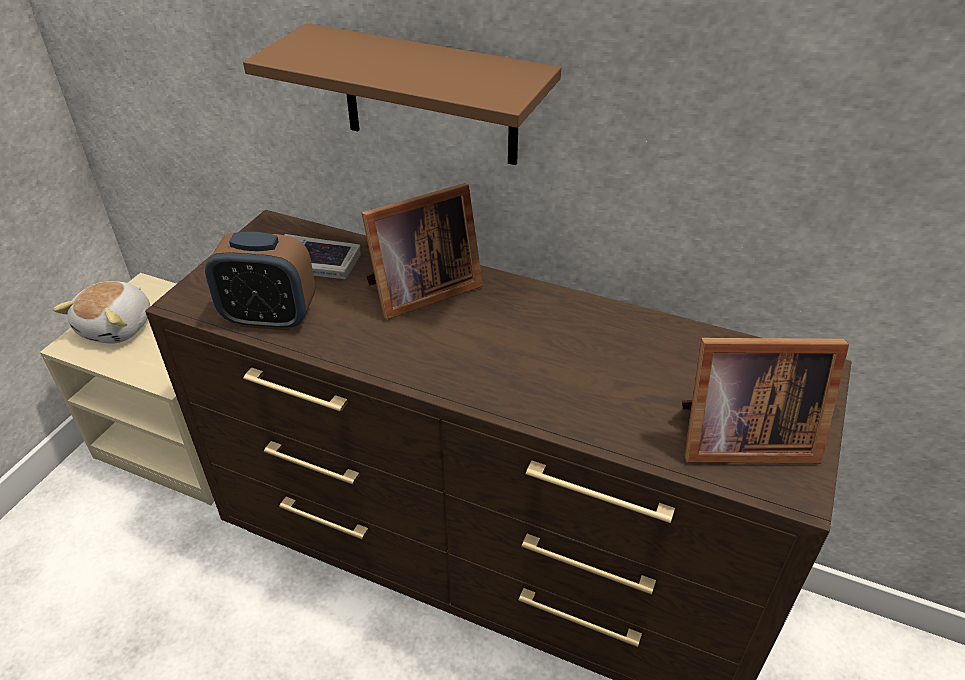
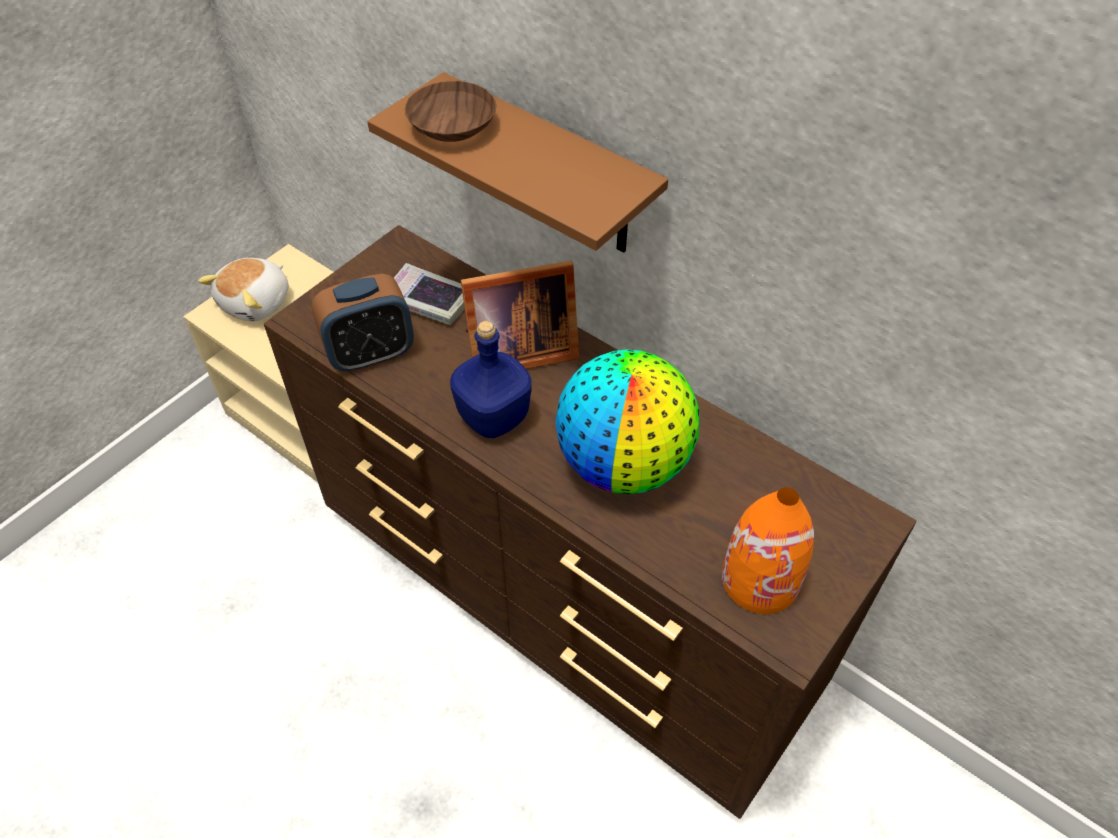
camera: 15 degrees right, 10 degrees up
alarm clock [205,232,315,331] -> alarm clock turned 45 degrees counterclockwise [312,274,414,372]
picture frame [682,338,849,464] -> orange vase [722,487,814,614]
none -> brown bowl [405,81,496,142]
none -> blue bottle [450,321,532,438]
none -> globe [555,349,700,494]

